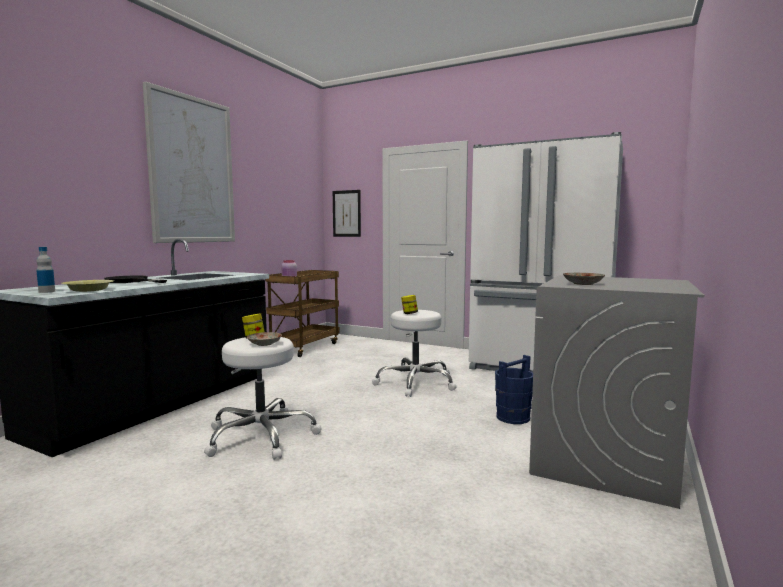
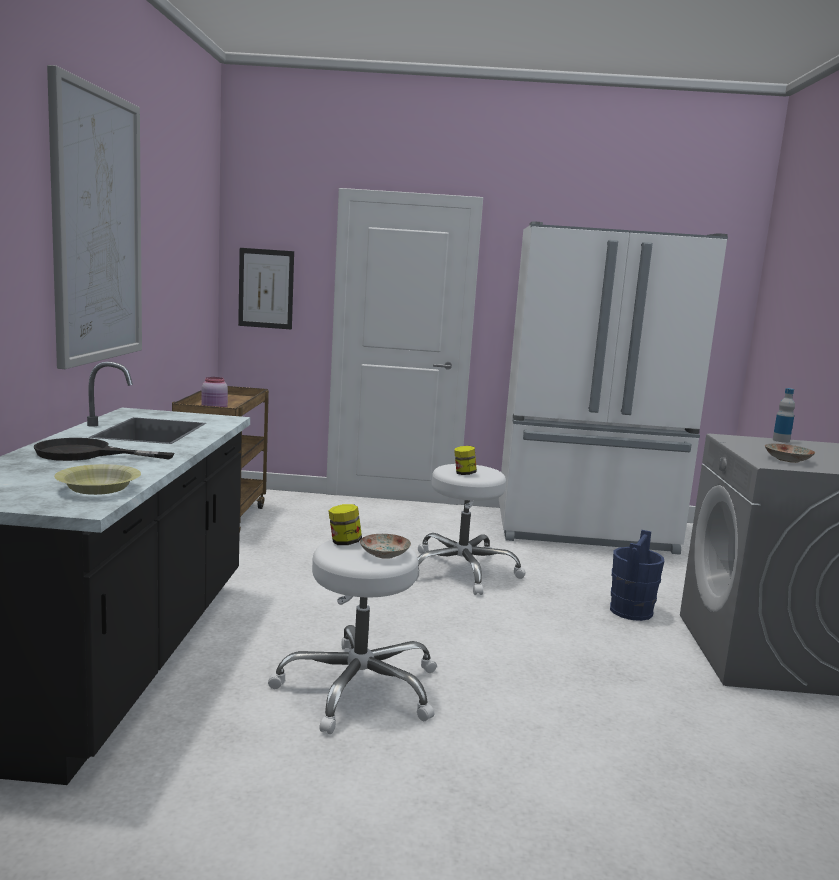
camera: 25 degrees left, 5 degrees up
bottle [36,247,55,293] -> bottle moved to [773,388,795,443]

